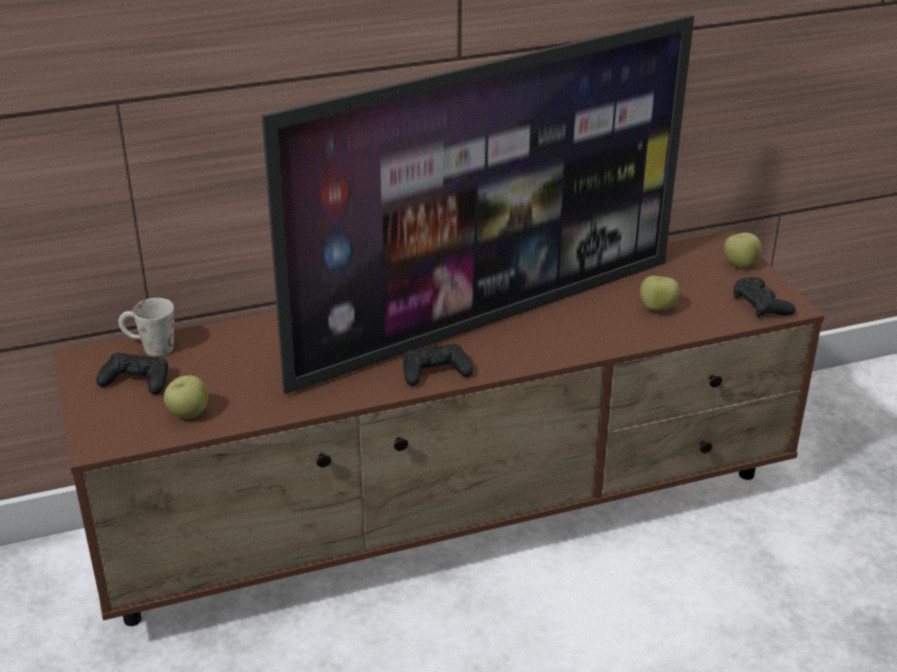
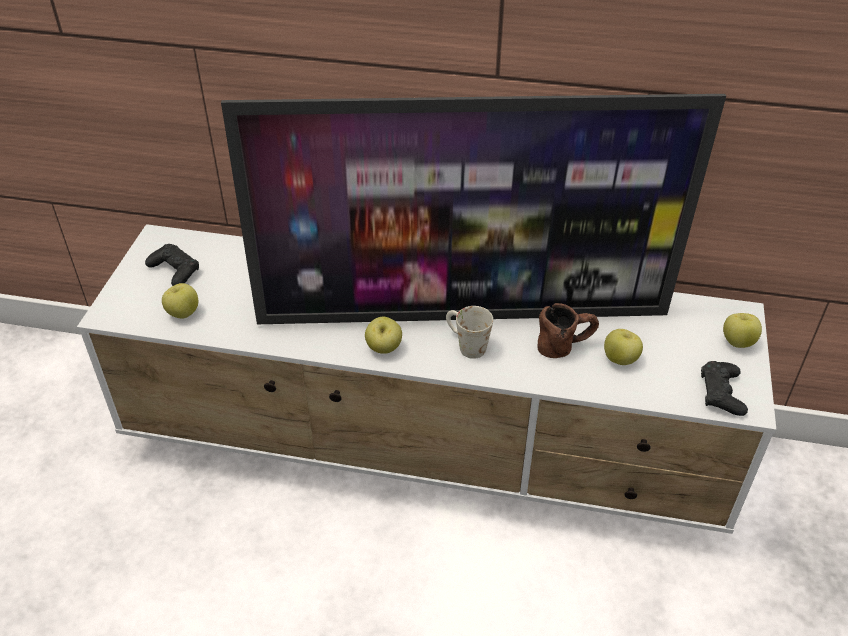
camera: 30 degrees right, 10 degrees up
brown tv stand [54,231,824,626] -> white tv stand [77,224,776,534]
white mug [118,298,174,356] -> white mug moved to [446,306,493,359]
black game controller [404,344,473,386] -> apple [365,317,402,354]
none -> brown mug [537,303,599,358]

